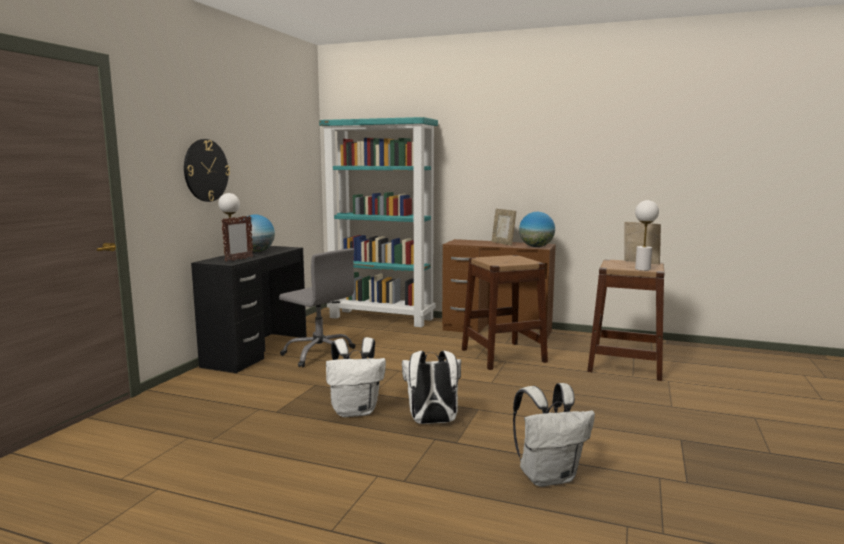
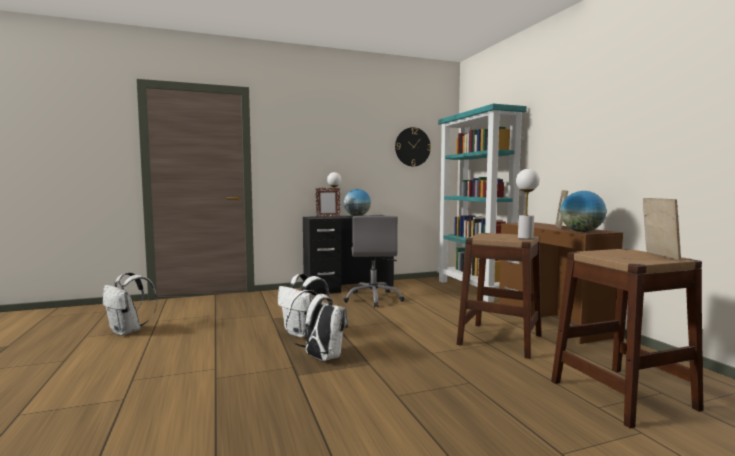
camera: 50 degrees right, 5 degrees down
wall clock [184,139,230,202] -> wall clock moved to [395,127,431,166]
white backpack [513,383,595,487] -> white backpack moved to [103,272,158,336]
white table lamp [635,200,659,271] -> white table lamp moved to [516,169,540,239]

